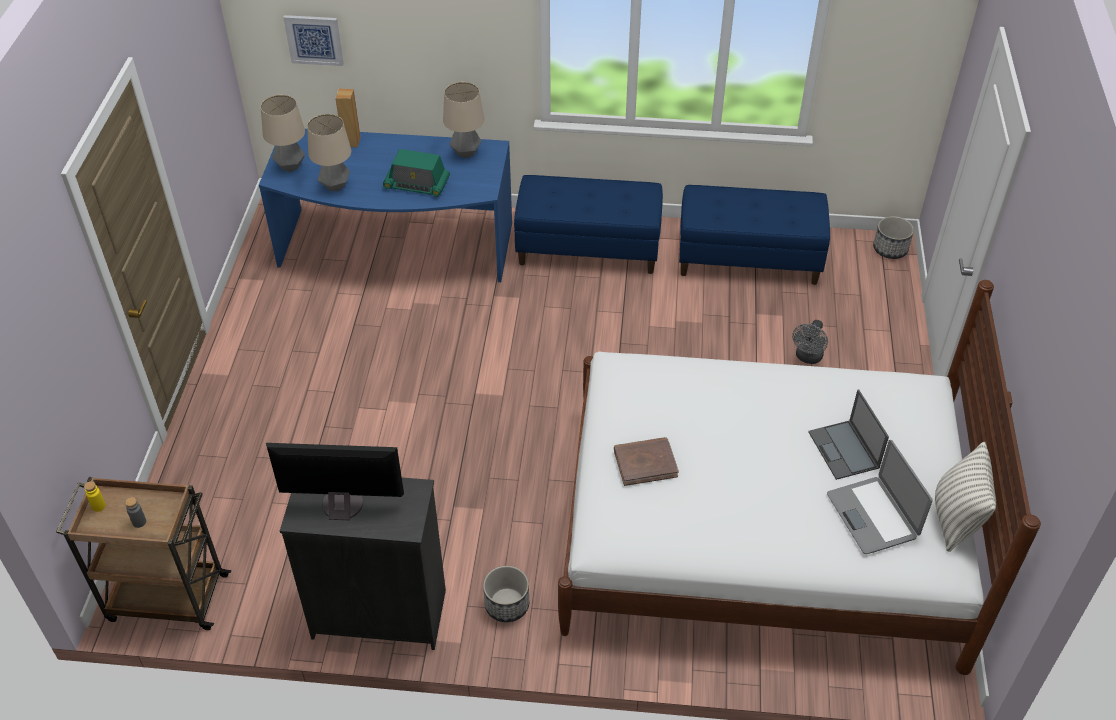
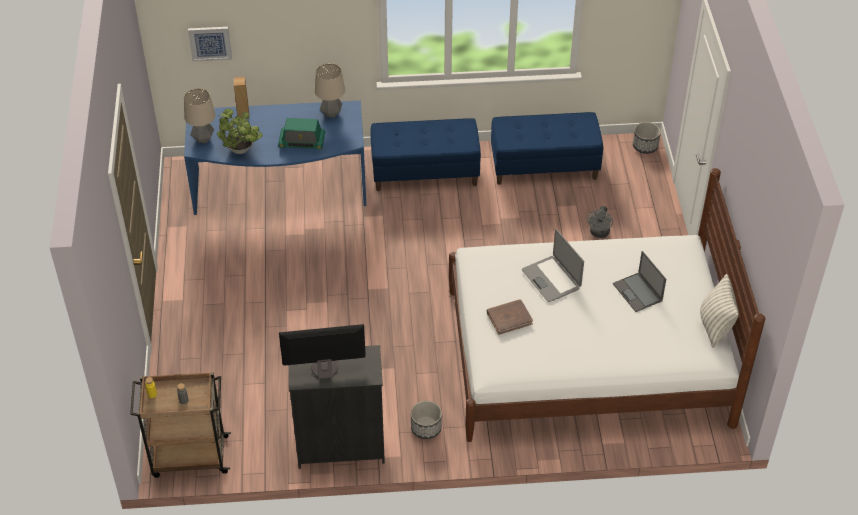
camera: 10 degrees left, 0 degrees up
table lamp [307,114,351,191] -> potted plant [217,109,263,154]
laptop [827,440,933,554] -> laptop moved to [522,230,584,302]

